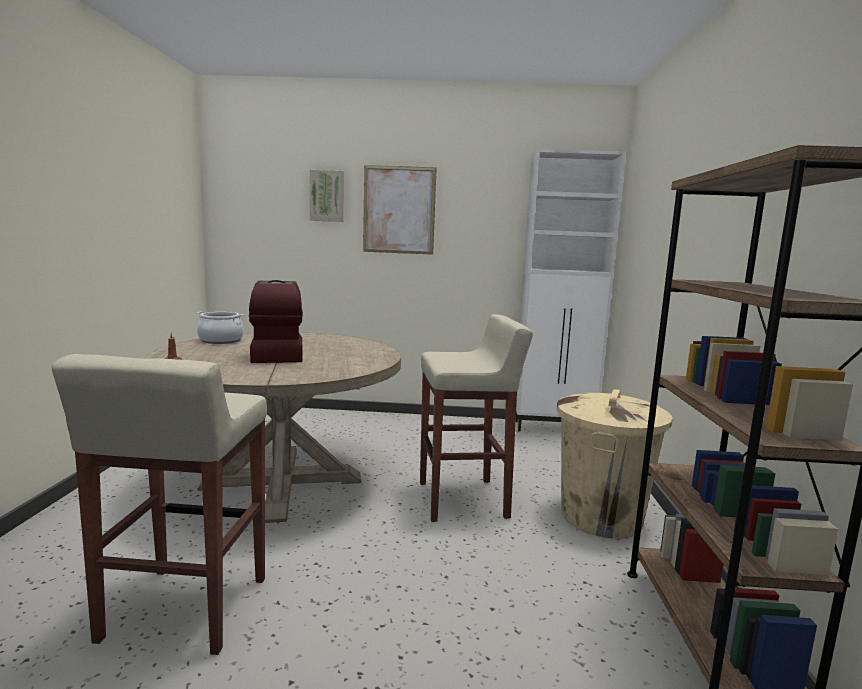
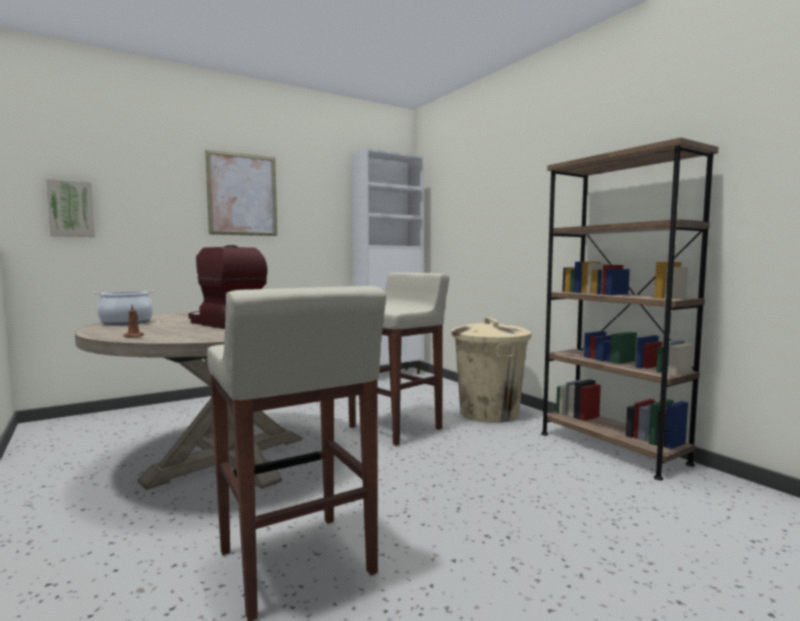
camera: 35 degrees left, 5 degrees down
picture [310,170,344,222] -> picture moved to [46,179,95,237]

